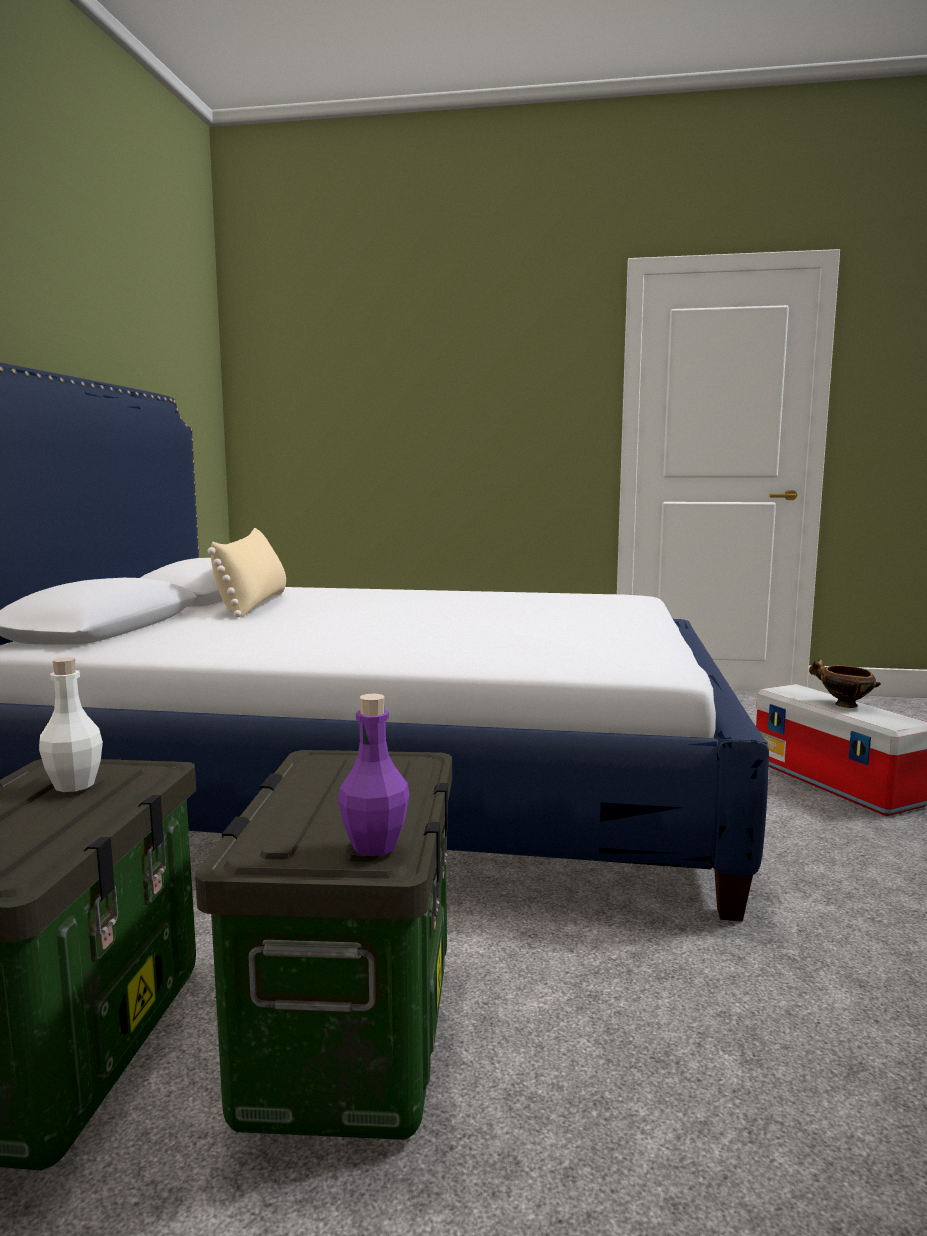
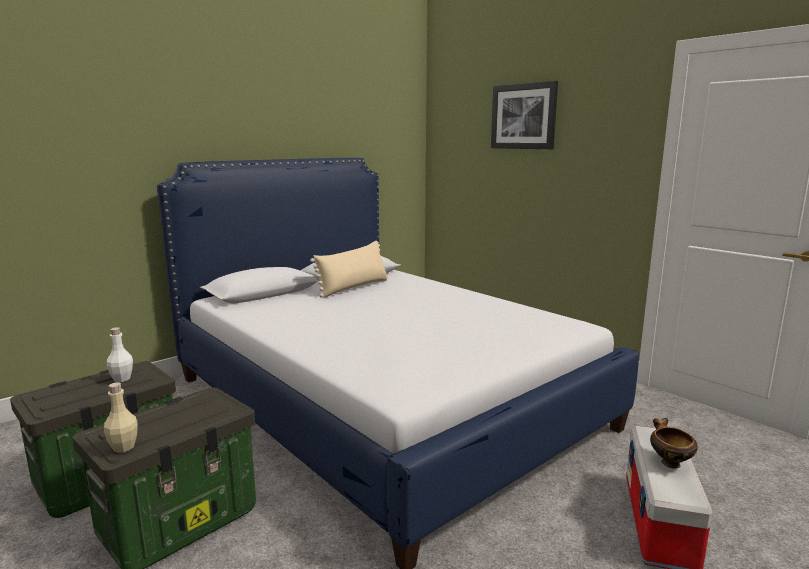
camera: 40 degrees right, 5 degrees up
purple bottle [338,694,410,856] -> beige bottle [104,382,138,453]
none -> picture [491,81,558,149]

